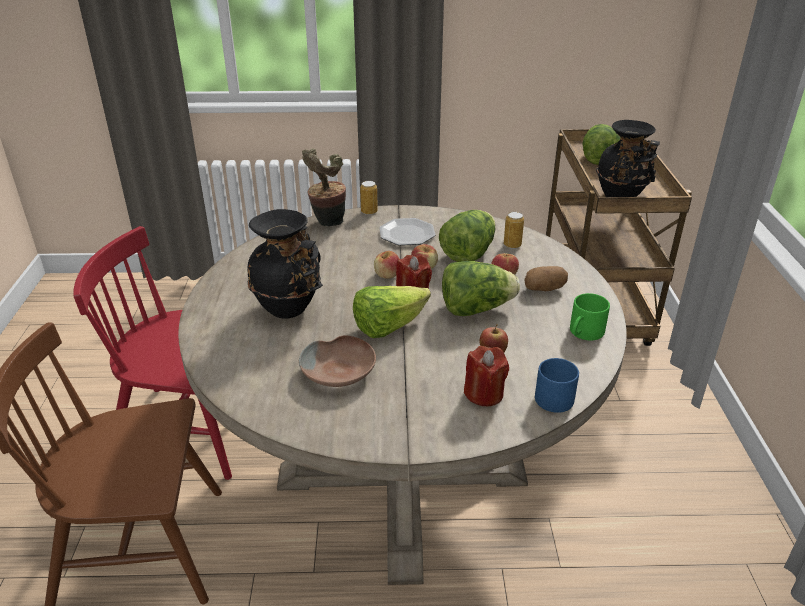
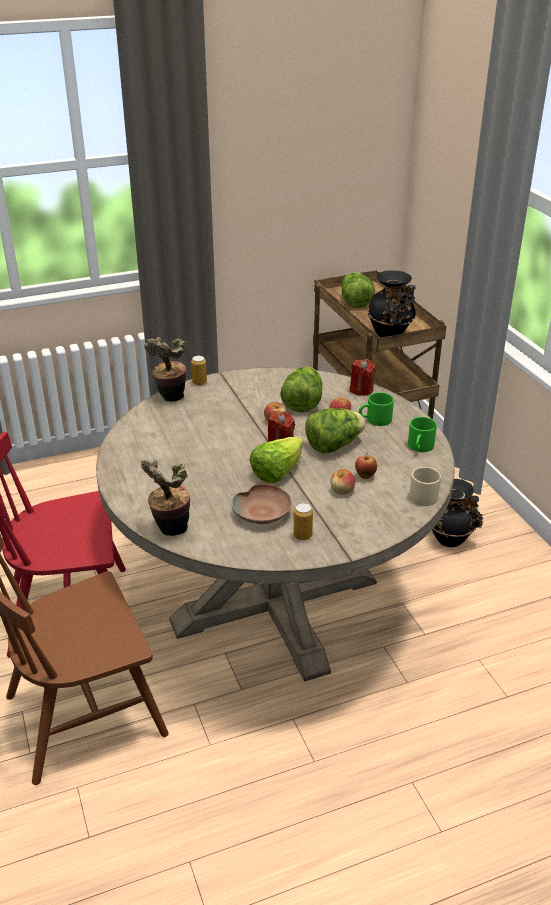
camera: 20 degrees left, 0 degrees up
black vase [248,209,323,319] -> black vase moved to [432,479,483,547]
apple [374,251,399,279] -> apple moved to [330,469,355,495]
plate [379,218,435,246] -> none
red candle [464,346,509,406] -> red candle moved to [350,359,376,396]
can [504,212,524,249] -> can moved to [294,503,313,540]
potato [524,266,568,291] -> green mug [359,392,394,426]
blue mug [535,358,579,413] -> beige mug [410,467,441,506]
none -> potted plant [141,459,190,536]

